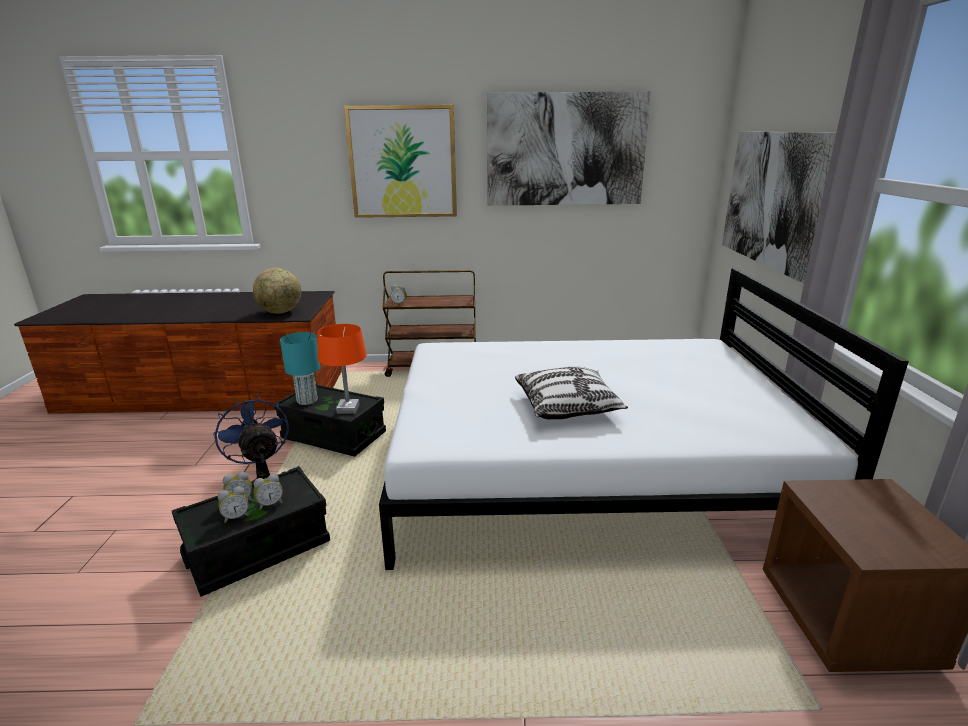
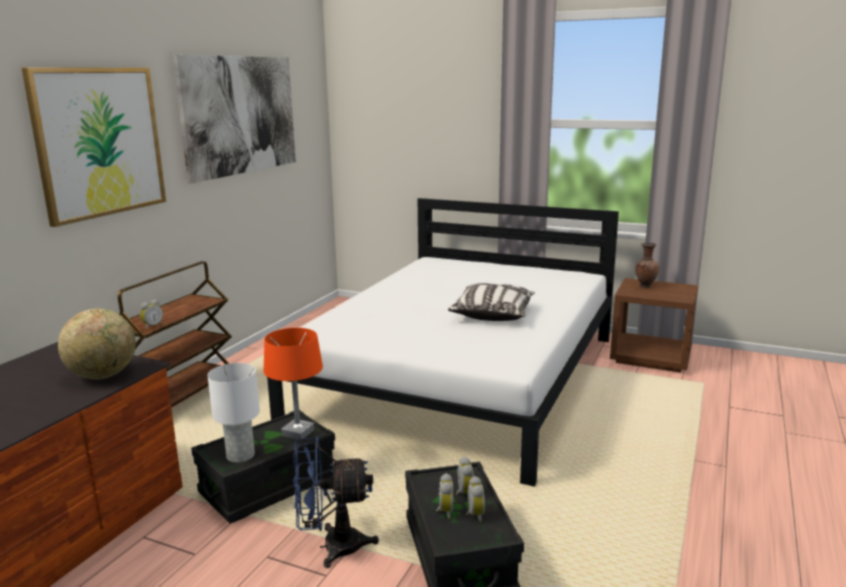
camera: 65 degrees left, 5 degrees down
turquoise table lamp [280,332,320,405] -> white table lamp [208,363,260,463]
picture [722,131,836,284] -> none
none -> brown vase [635,242,659,288]

